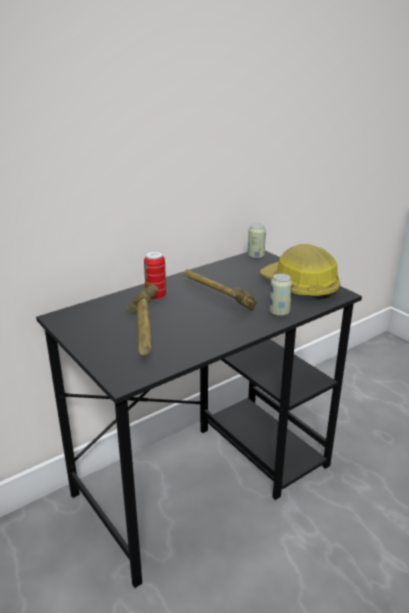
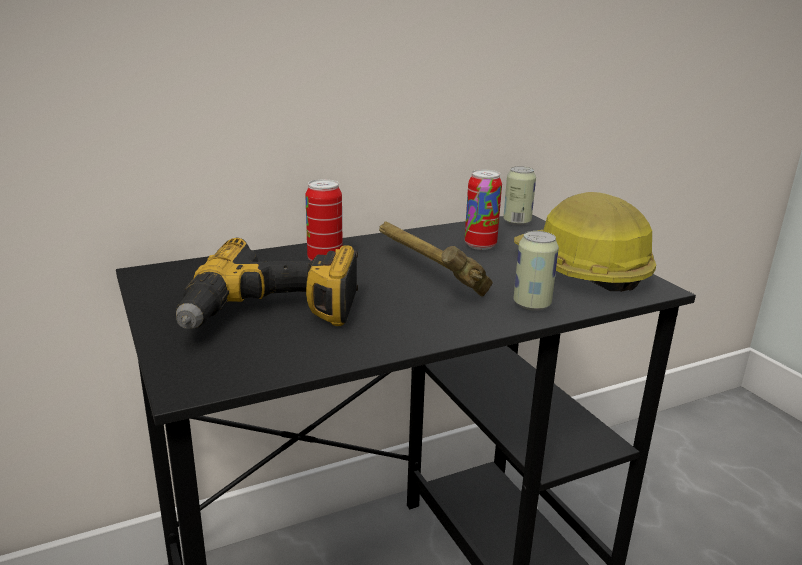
camera: 10 degrees right, 5 degrees down
hammer [126,283,159,355] -> power drill [176,237,358,329]
none -> can [465,169,502,250]

